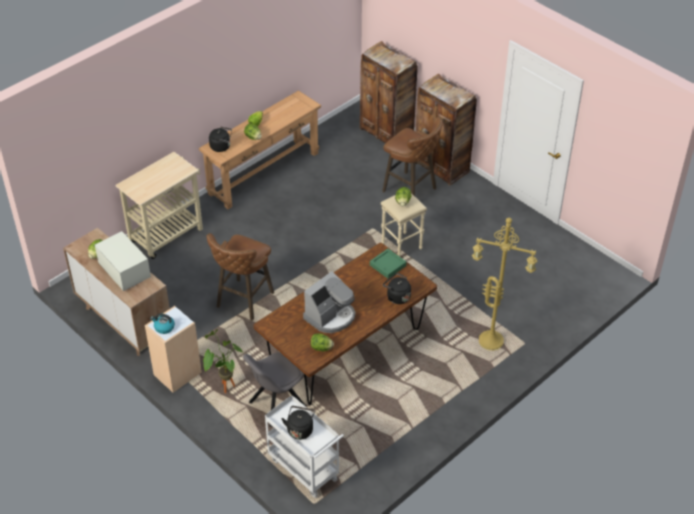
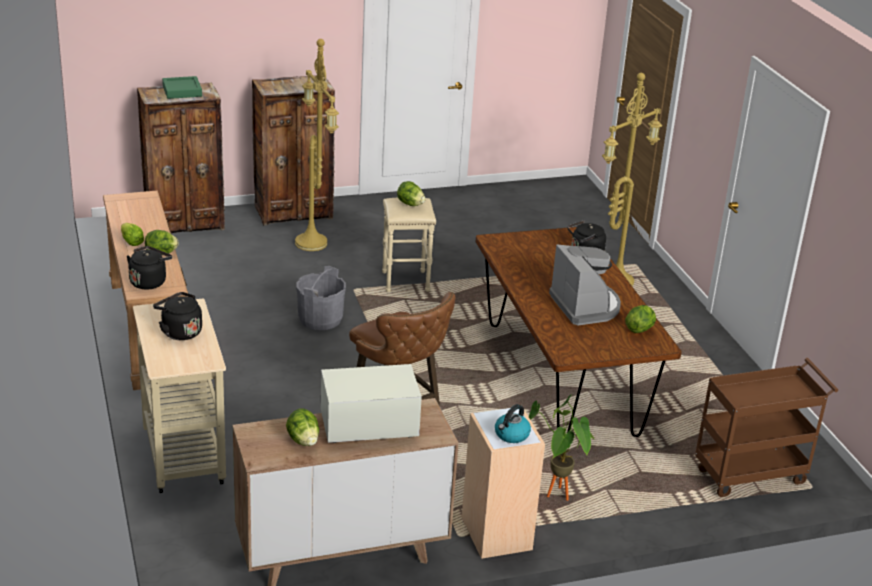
camera: 65 degrees left, 15 degrees down
grey chair [243,352,306,427] -> none
white cart [265,396,344,498] -> brown cart [695,358,838,497]
black kettle [282,406,315,440] -> black kettle moved to [153,292,202,340]
green tray [370,249,406,279] -> green tray moved to [162,76,202,99]
brown stool [382,117,442,196] -> yellow floor lamp [295,39,339,251]
none -> grey bucket [296,266,346,330]

